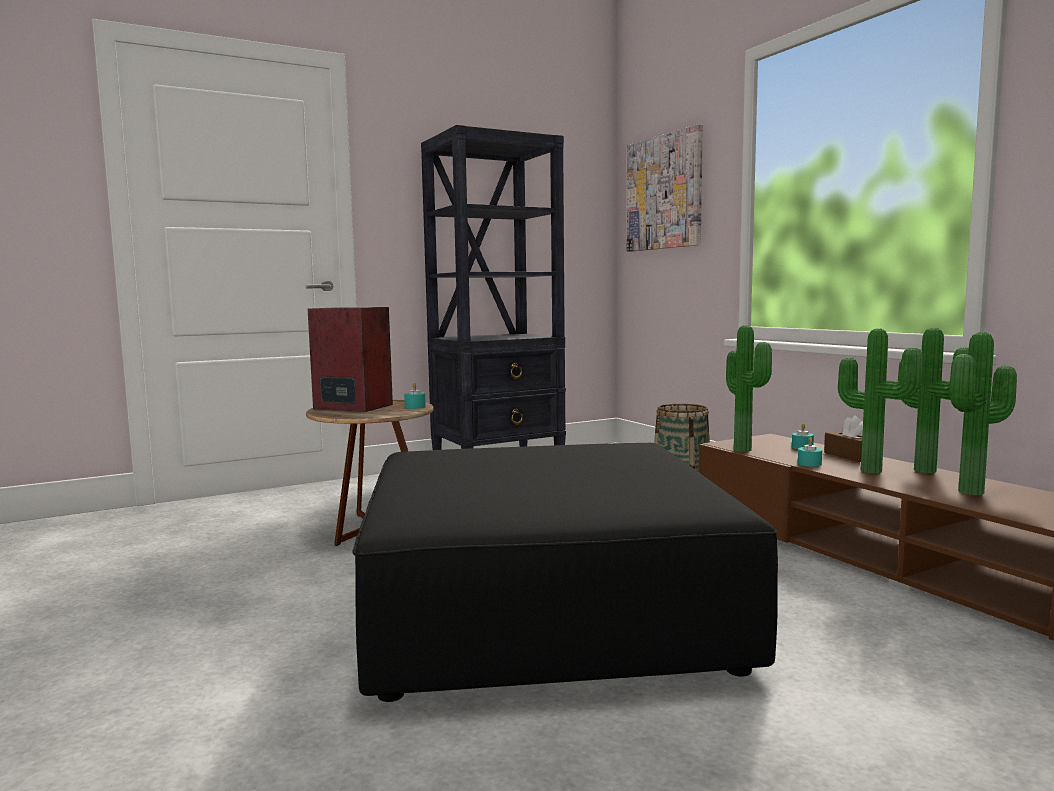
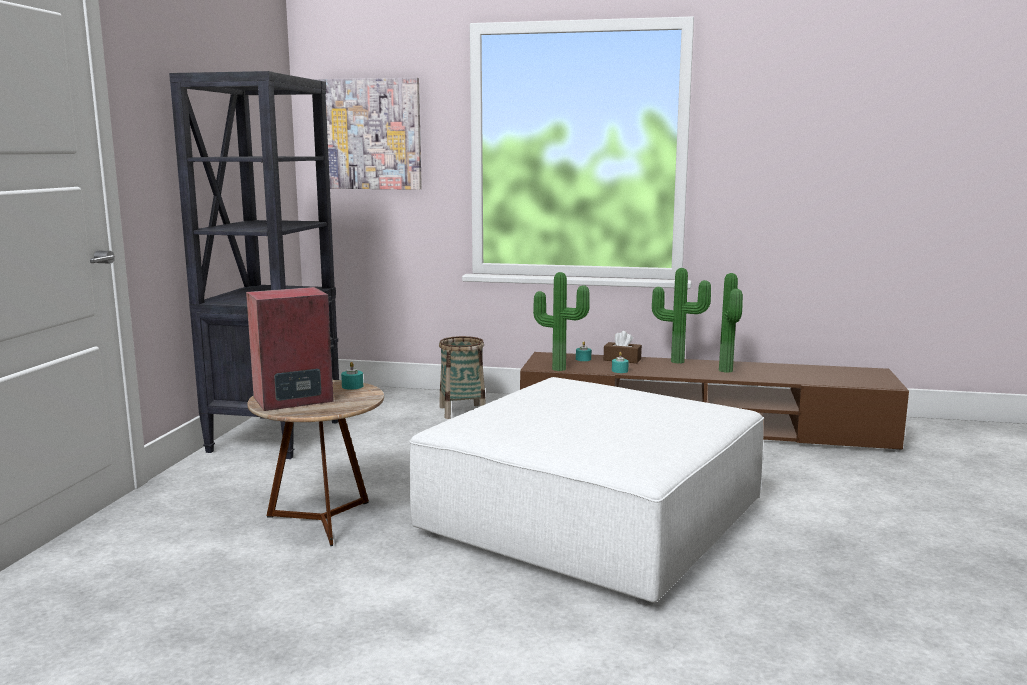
camera: 50 degrees left, 5 degrees up
black ottoman [352,443,778,702] -> white ottoman [409,377,764,605]
potted plant [838,328,923,473] -> none

